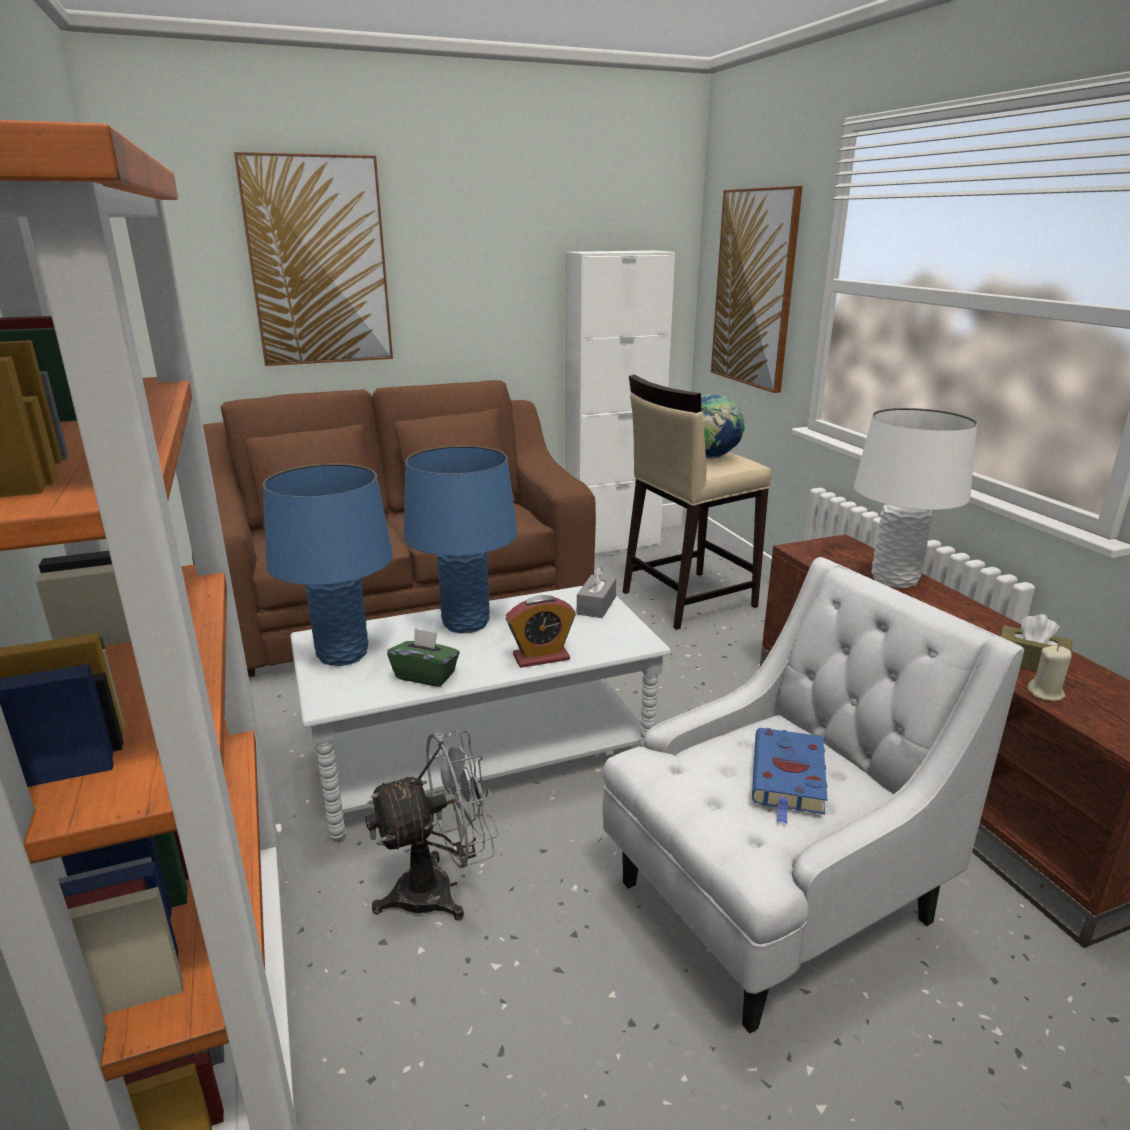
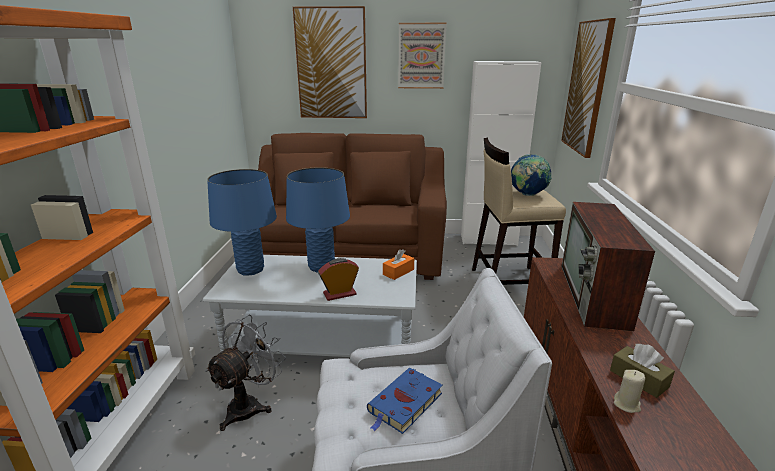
camera: 25 degrees right, 0 degrees up
grey fan [365,731,499,920] -> grey fan turned 60 degrees counterclockwise [205,315,286,431]
green tissue box [387,628,460,687] -> none
alarm clock [506,595,576,668] -> alarm clock turned 150 degrees clockwise [318,258,359,301]
grey tissue box [577,566,616,618] -> orange tissue box [383,249,414,280]
white table lamp [854,408,977,588] -> television [561,202,655,331]
none -> picture [398,23,447,89]

